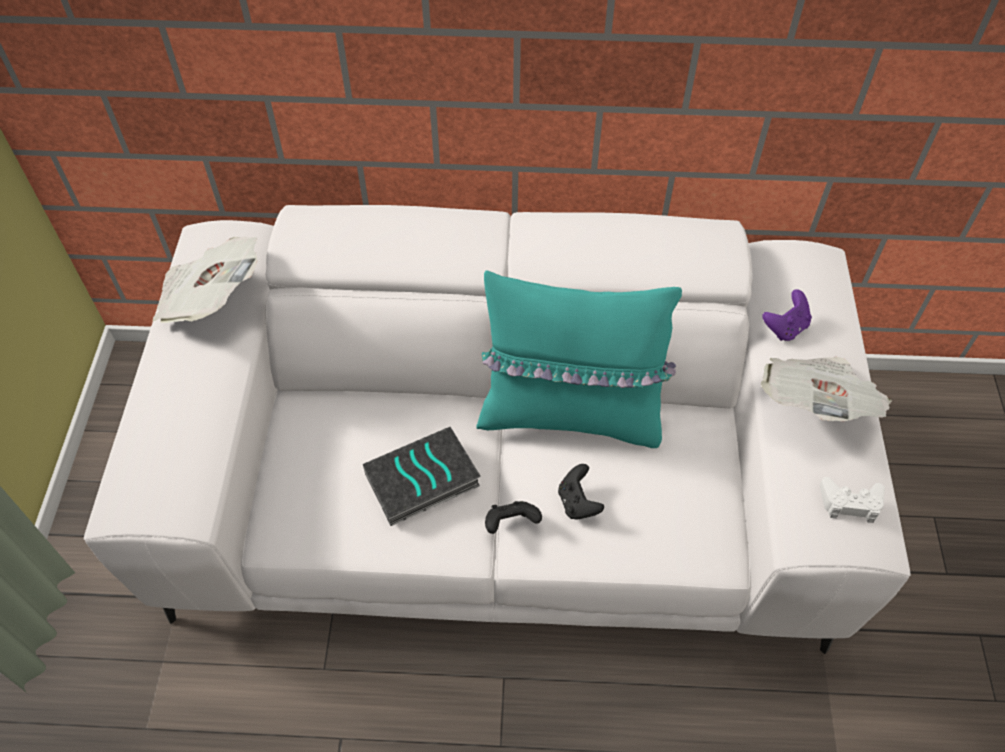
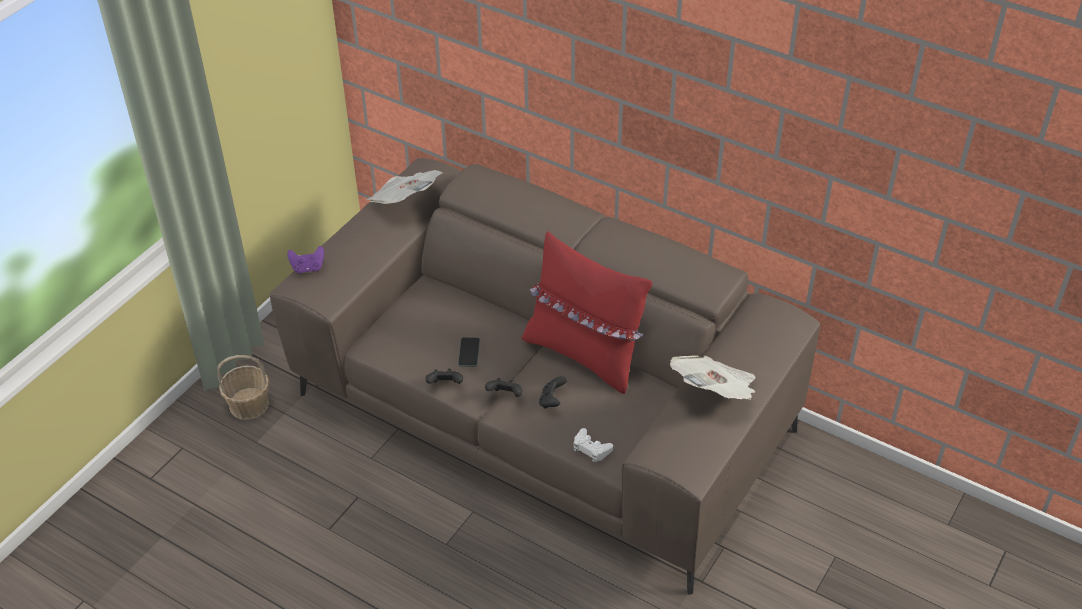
camera: 30 degrees right, 10 degrees down
white sofa [84,205,911,654] -> brown sofa [270,158,820,595]
book [363,427,481,526] -> phone [458,337,480,367]
turquoise pillow [476,270,682,448] -> red pillow [522,231,652,394]
purple game controller [762,289,812,341] -> purple game controller moved to [287,246,324,273]
white game controller [820,477,885,523] -> white game controller moved to [573,428,613,463]
none -> basket [218,355,269,420]
none -> black game controller [426,369,463,384]

